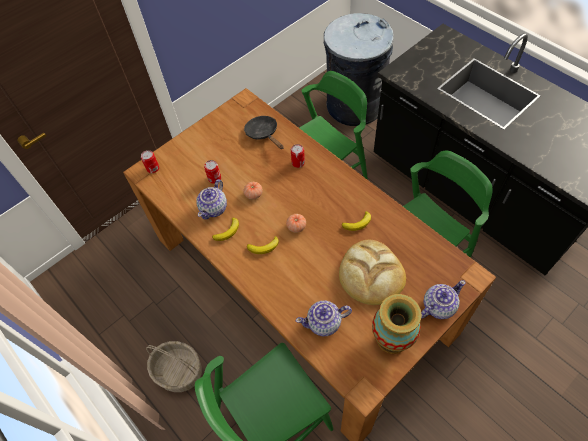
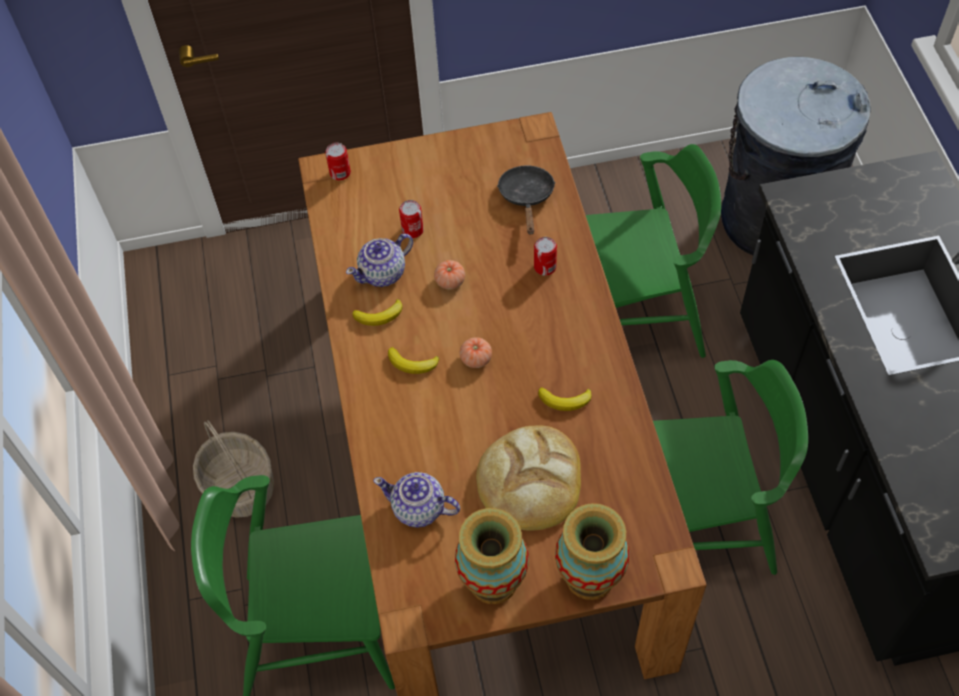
camera: 30 degrees right, 0 degrees up
teapot [421,280,466,319] -> vase [555,503,630,600]

